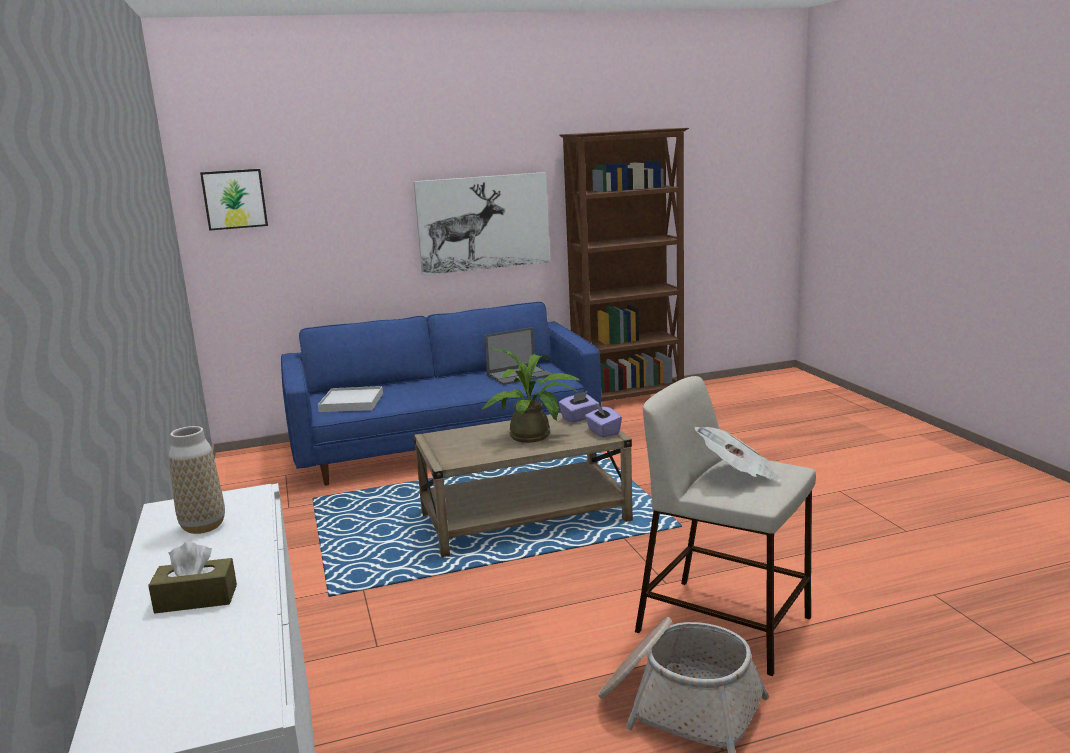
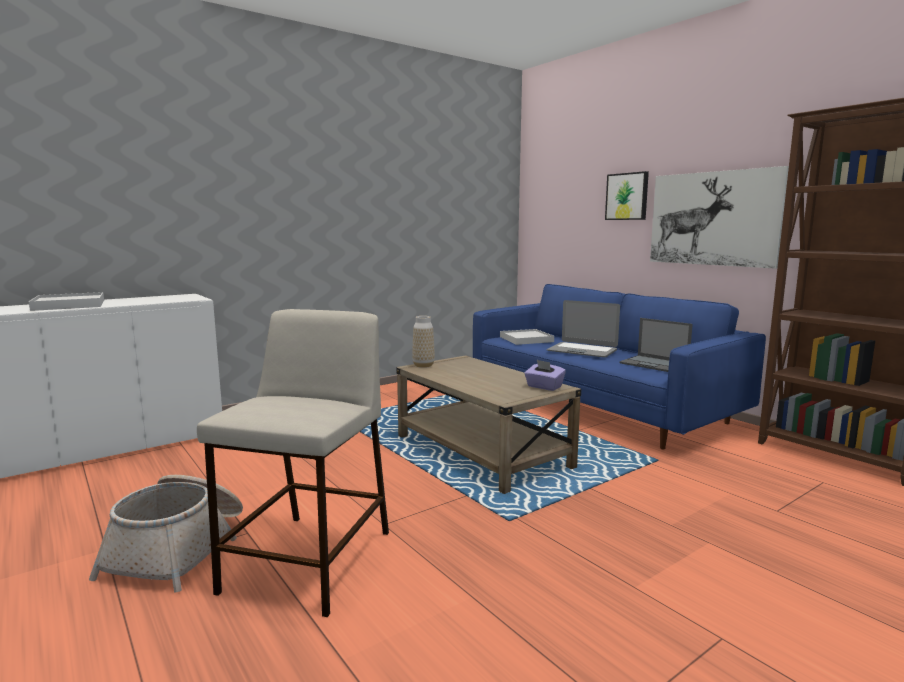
camera: 70 degrees right, 5 degrees down
brown tissue box [148,541,237,613] -> white tray [29,292,104,311]
vase [169,426,225,534] -> vase moved to [412,316,435,368]
picture [200,169,268,231] -> picture moved to [605,171,649,220]
potted plant [480,348,581,443] -> none
purple tissue box [585,404,622,438] -> none
newspaper [694,427,783,482] -> none
none -> laptop [547,300,620,357]

